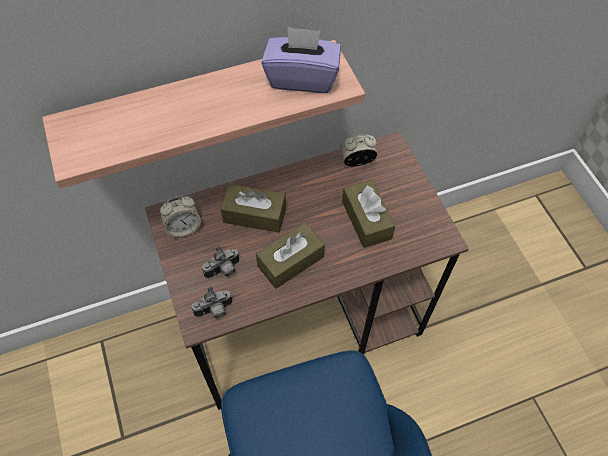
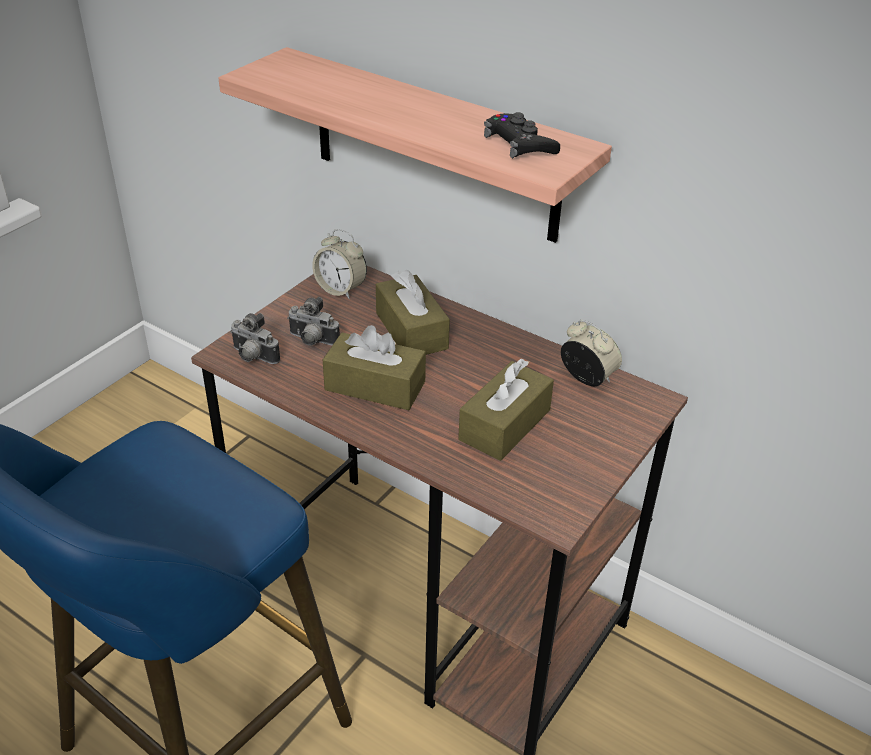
camera: 55 degrees right, 20 degrees down
purple tissue box [262,26,341,93] -> black game controller [484,112,560,158]

